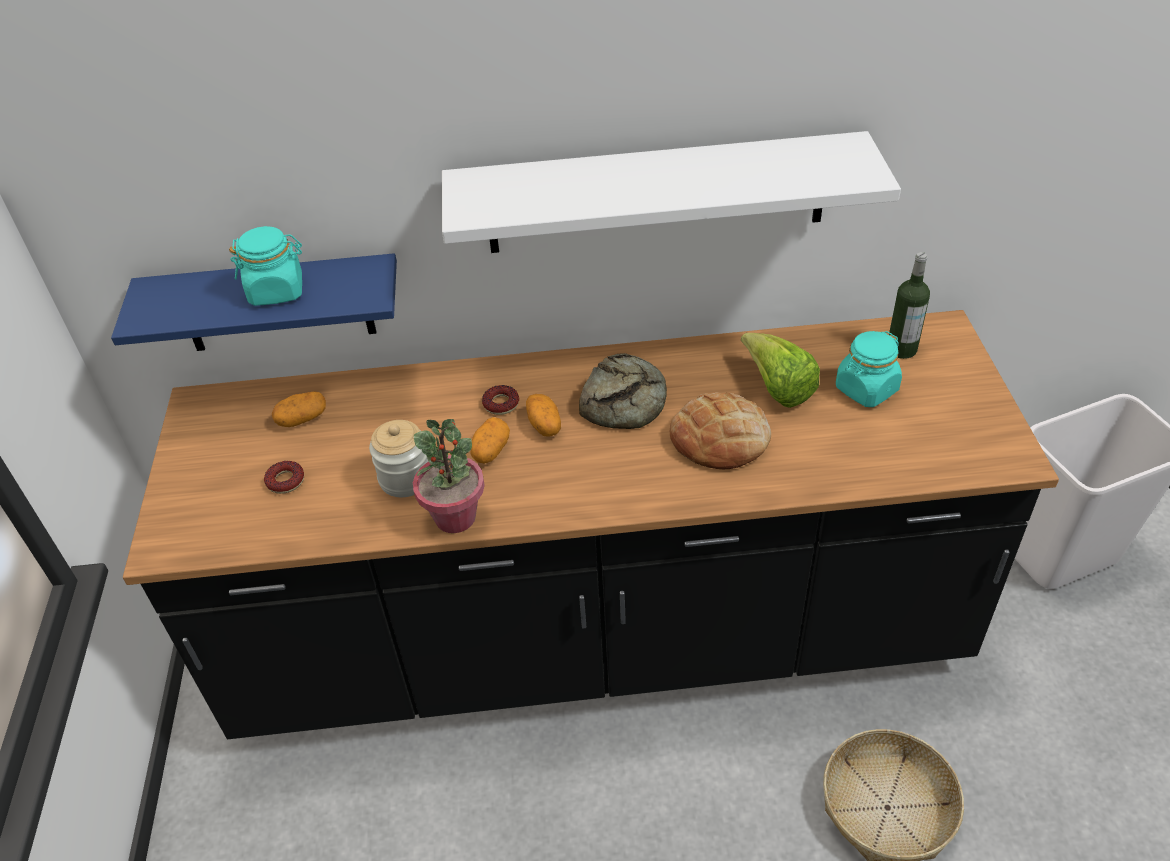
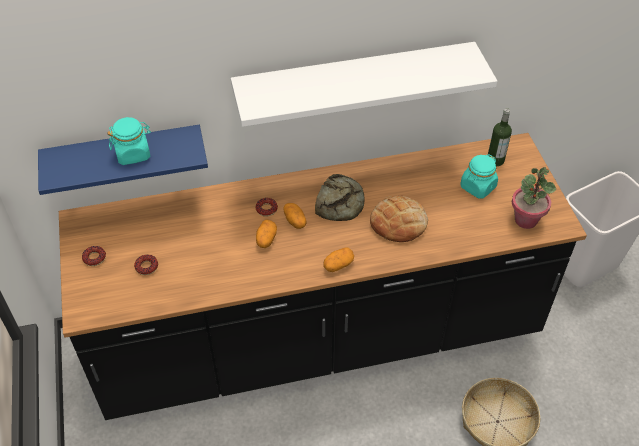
camera: 10 degrees left, 5 degrees up
potato [272,392,326,427] -> potato moved to [323,247,354,272]
jar [369,420,429,497] -> none
potted plant [413,419,485,533] -> potted plant moved to [512,167,556,229]
lettuce [741,333,820,408] -> none
none -> donut [82,246,106,266]

